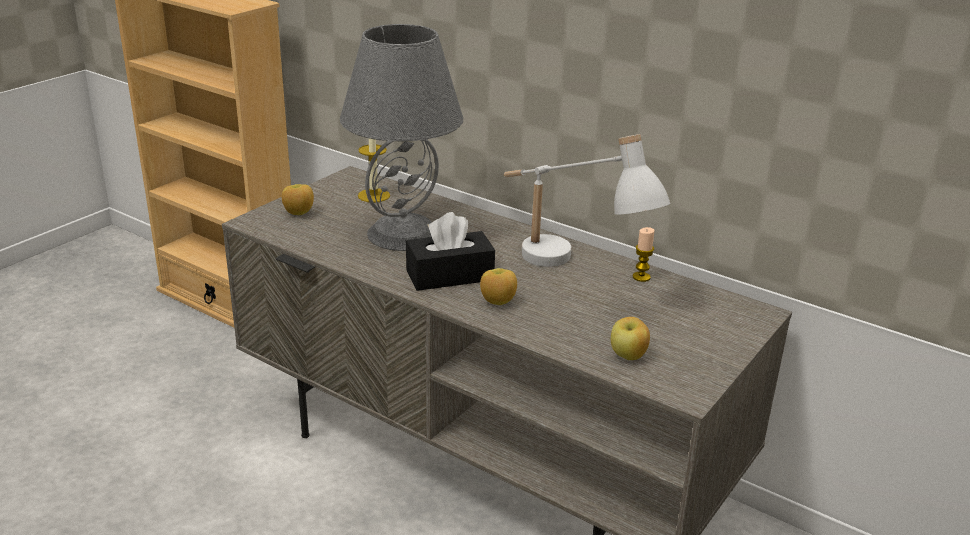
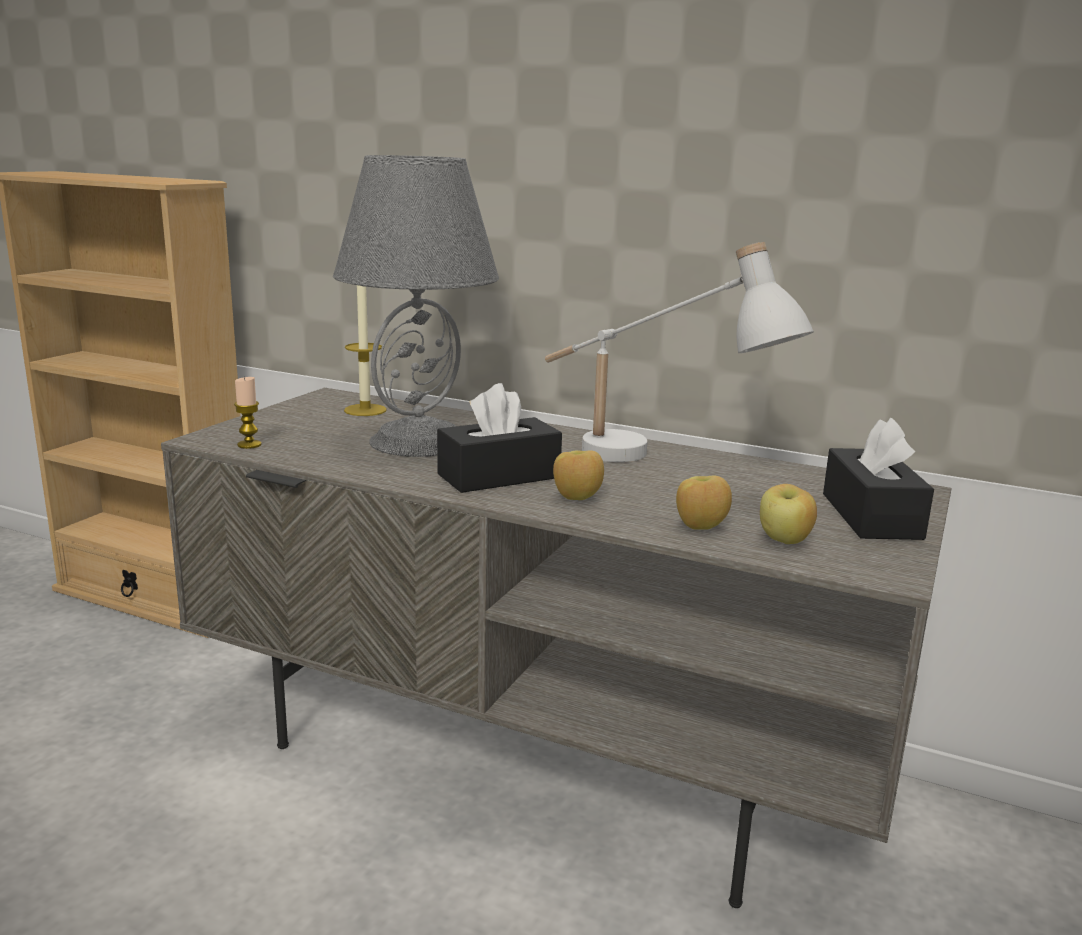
camera: 10 degrees left, 10 degrees down
apple [282,184,314,215] -> apple moved to [676,475,732,530]
candle [633,227,655,282] -> candle moved to [234,377,262,449]
none -> black tissue box [823,418,934,540]

